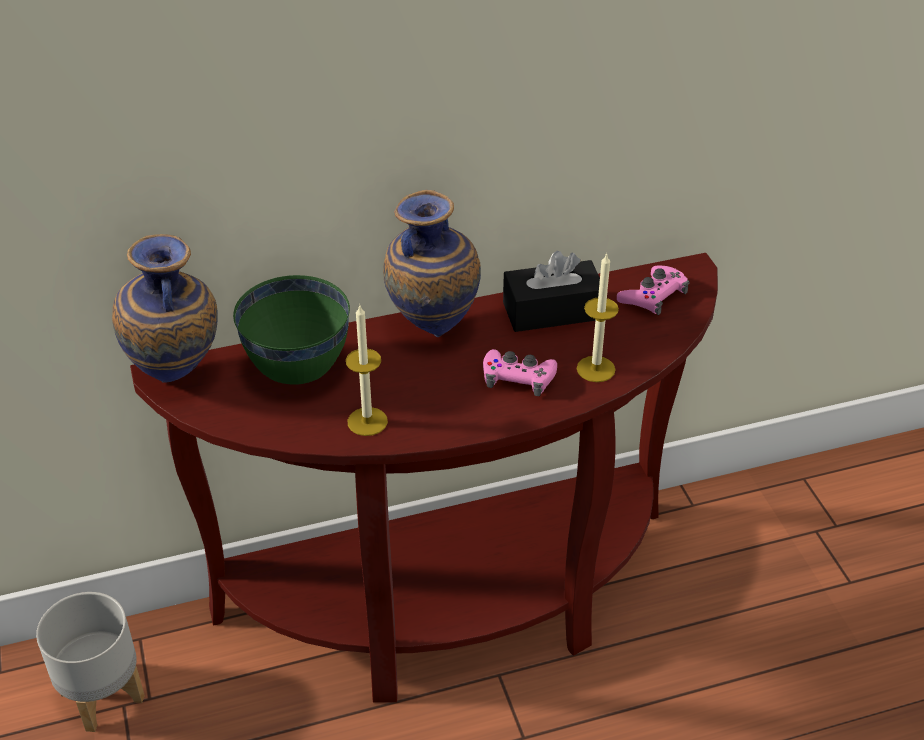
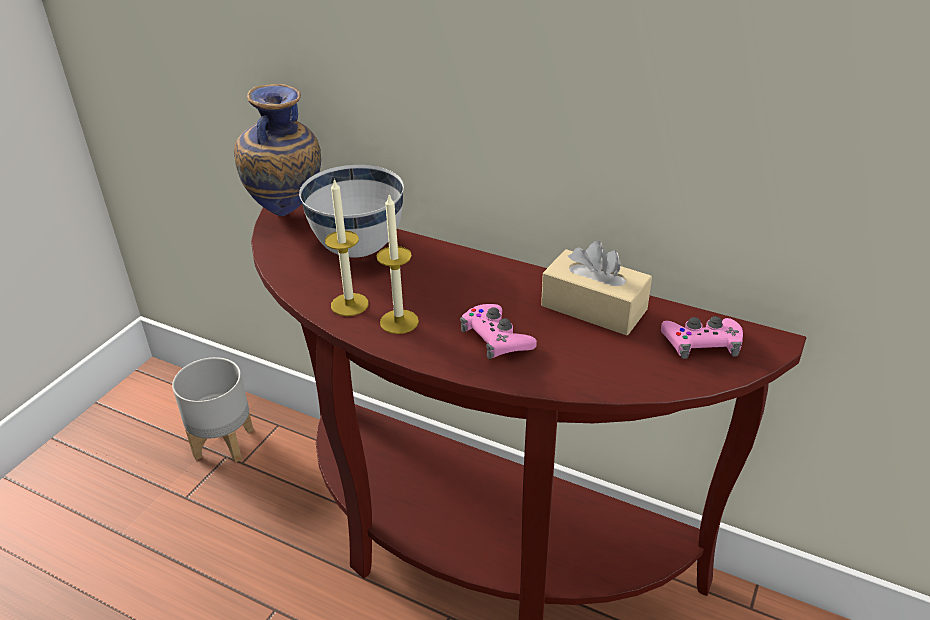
camera: 45 degrees right, 5 degrees down
green bowl [233,275,350,385] -> white bowl [299,165,404,258]
vase [383,190,481,337] -> none
black tissue box [503,251,600,332] -> beige tissue box [541,241,652,335]
candle [577,252,619,382] -> candle moved to [377,195,419,334]

